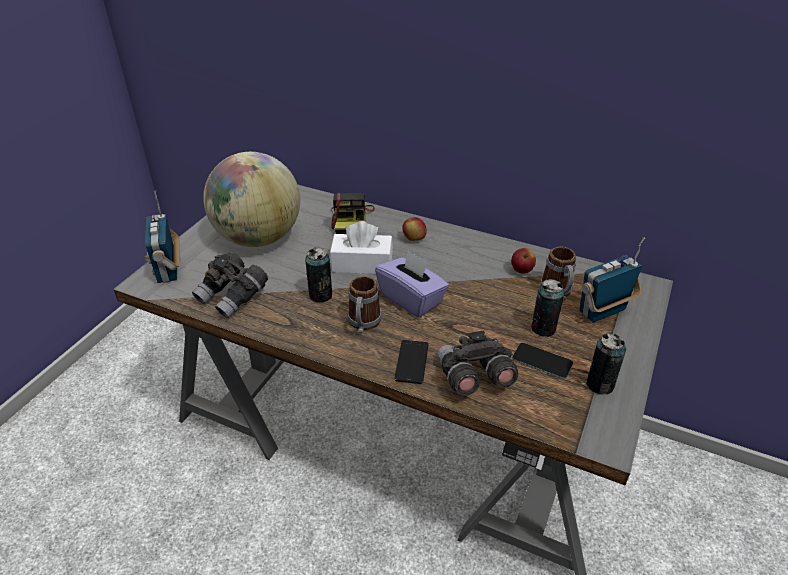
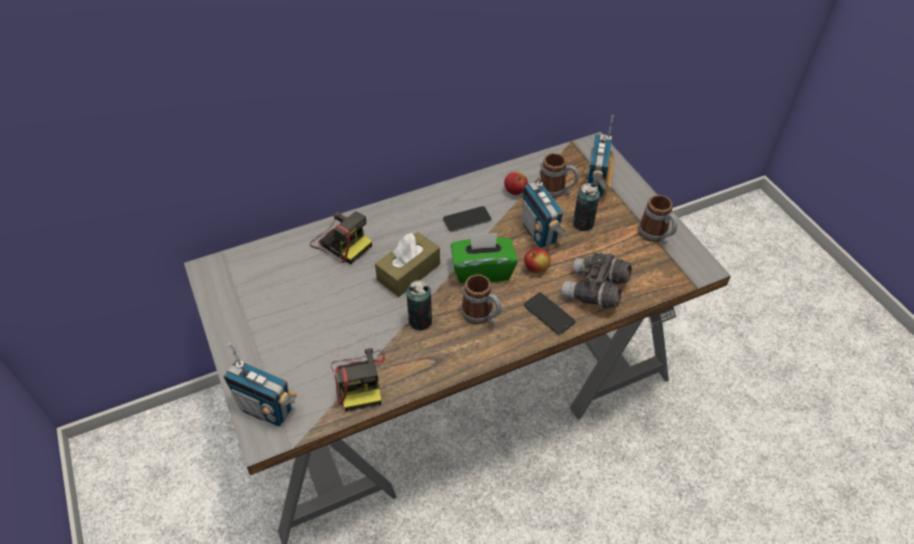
camera: 50 degrees left, 10 degrees up
grey binoculars [192,252,268,318] -> camera [331,348,385,412]
globe [203,152,300,247] -> none
white tissue box [330,221,393,274] -> brown tissue box [375,232,440,297]
purple tissue box [375,250,449,318] -> green tissue box [451,233,518,284]
apple [402,217,427,241] -> apple moved to [524,248,551,273]
phone [512,343,573,379] -> phone moved to [443,206,491,232]
can [587,333,626,395] -> mug [638,195,678,244]
none -> radio [522,161,566,248]

